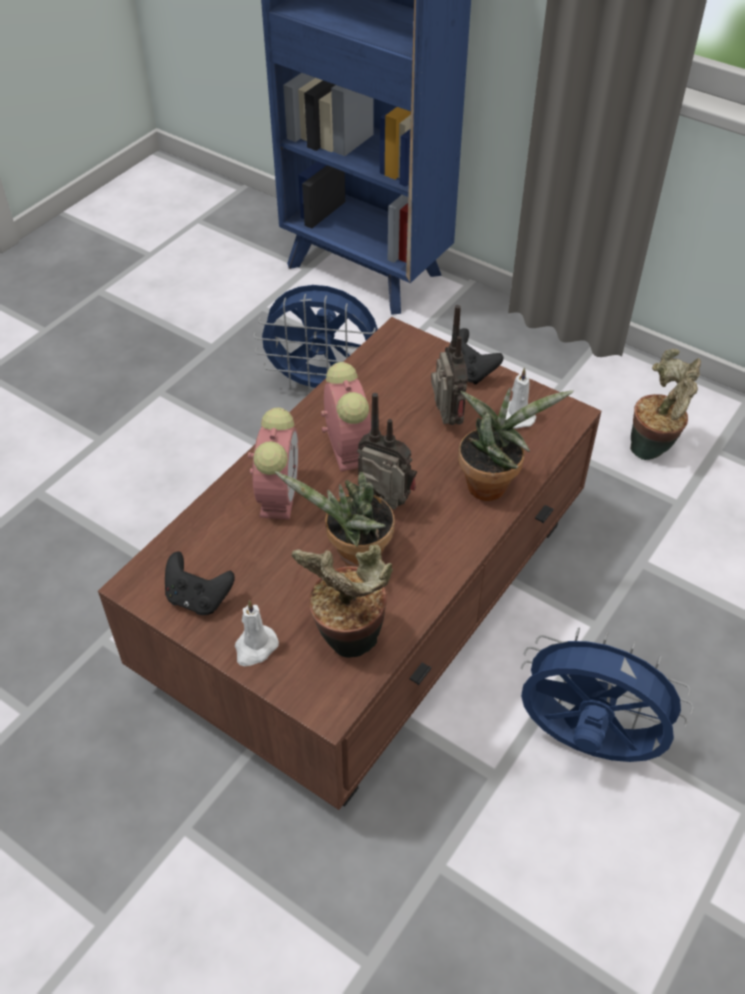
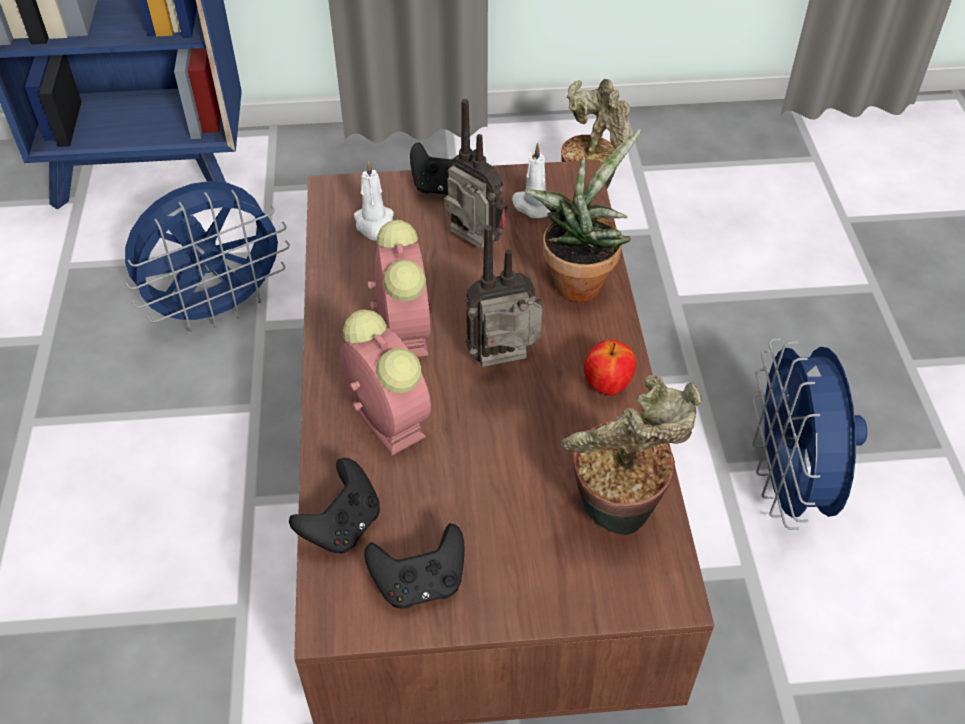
camera: 40 degrees left, 0 degrees up
white candle [235,600,279,666] -> white candle moved to [354,160,394,240]
potted plant [275,471,395,567] -> none
alarm clock [321,362,371,472] -> alarm clock turned 45 degrees clockwise [367,220,431,357]
blue fan [521,627,694,762] -> blue fan turned 75 degrees counterclockwise [752,338,867,530]
none -> black game controller [289,458,380,554]
none -> apple [584,339,636,396]

